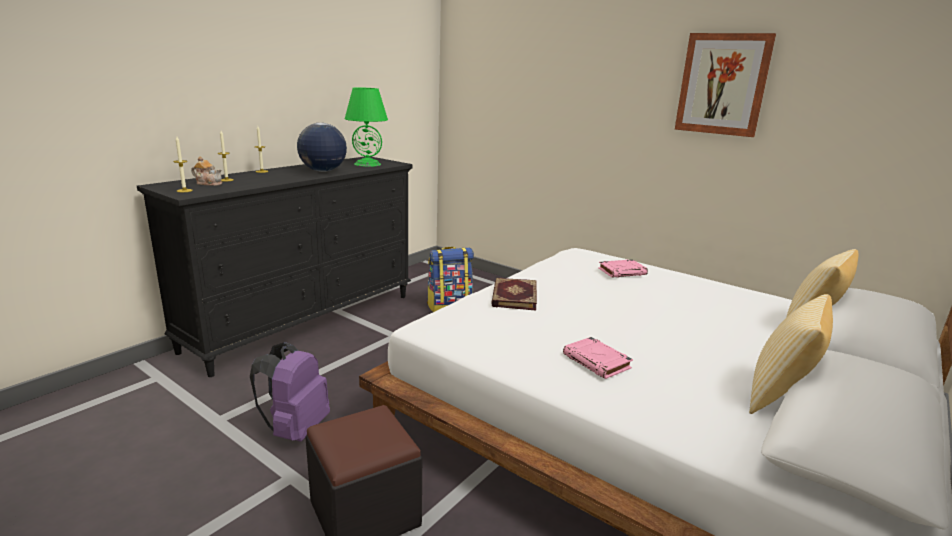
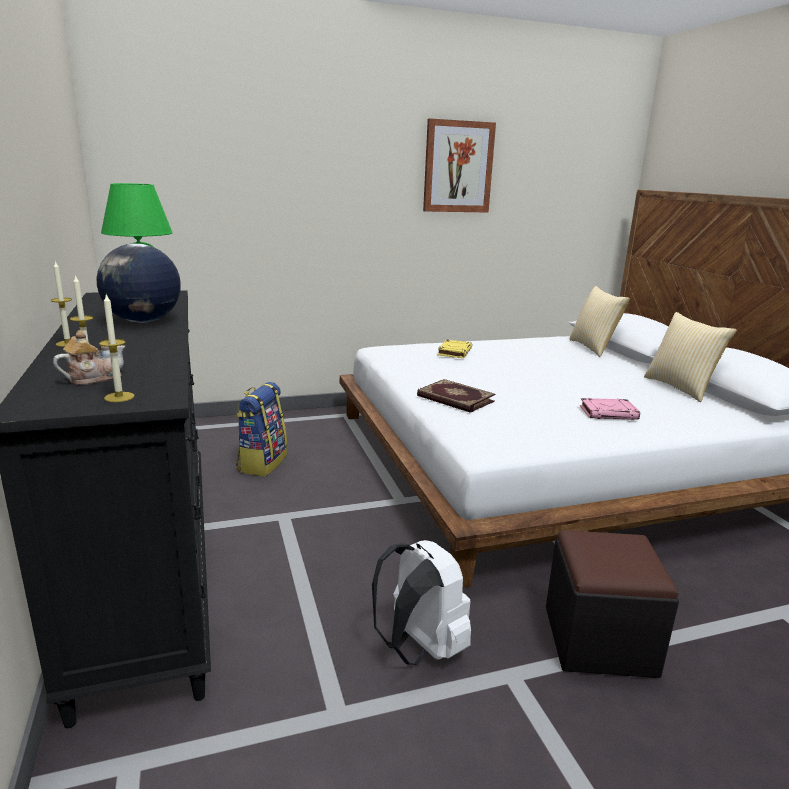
camera: 55 degrees left, 0 degrees up
purple backpack [250,342,330,442] -> white backpack [372,540,471,665]
pink book [598,259,648,278] -> yellow book [438,340,472,358]

